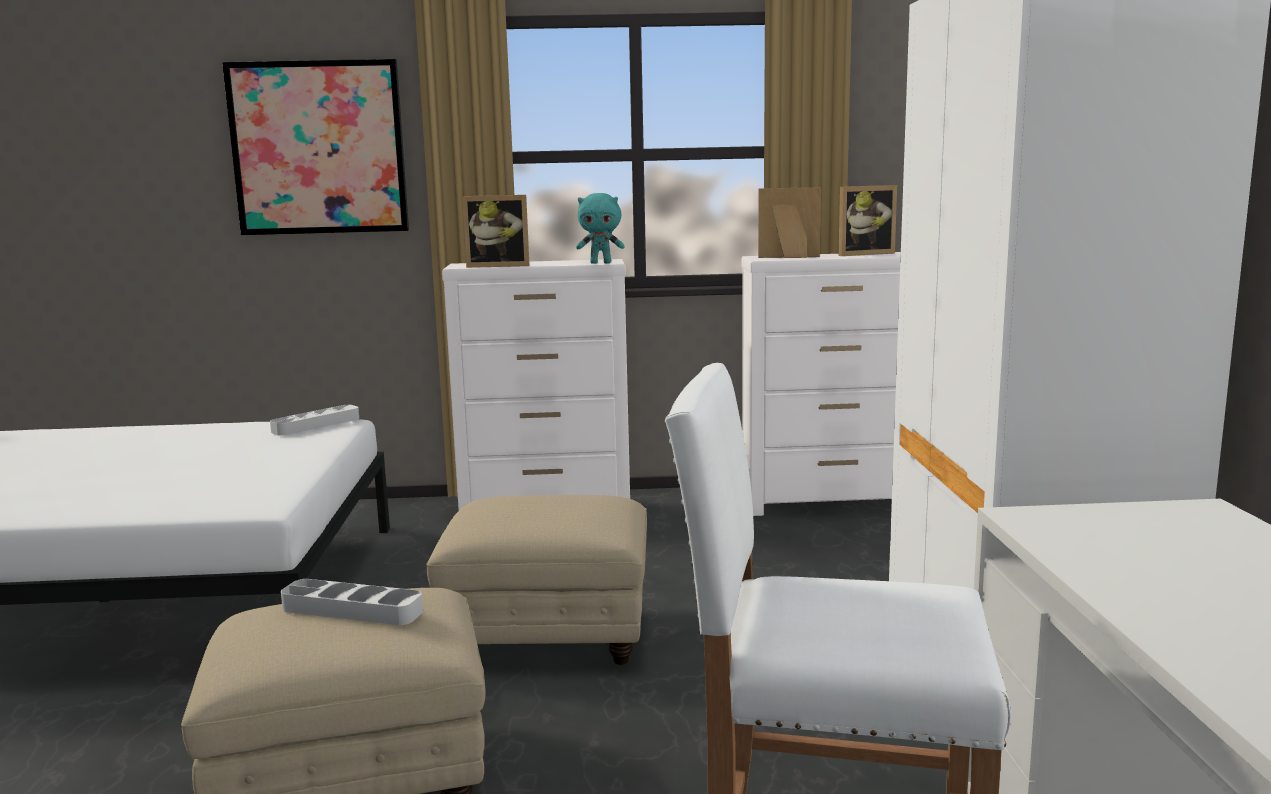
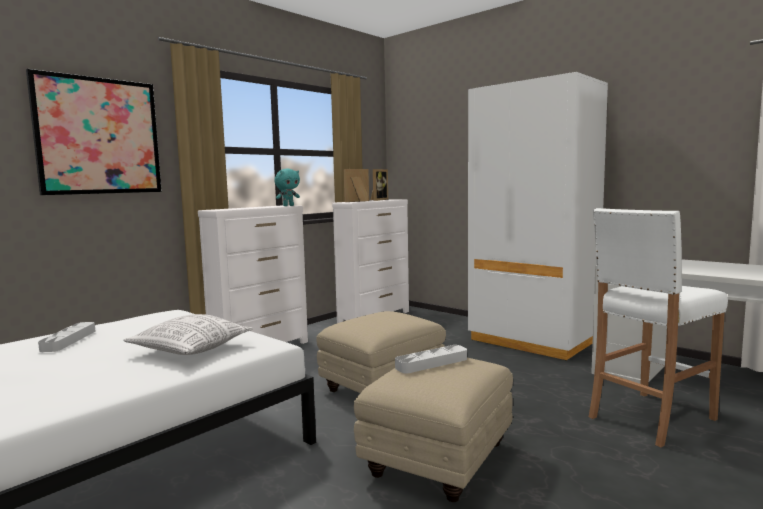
camera: 45 degrees left, 5 degrees down
grey tray [270,405,359,436] -> grey tray moved to [38,322,95,352]
picture frame [462,195,530,268] -> none
none -> pillow [123,314,253,355]

